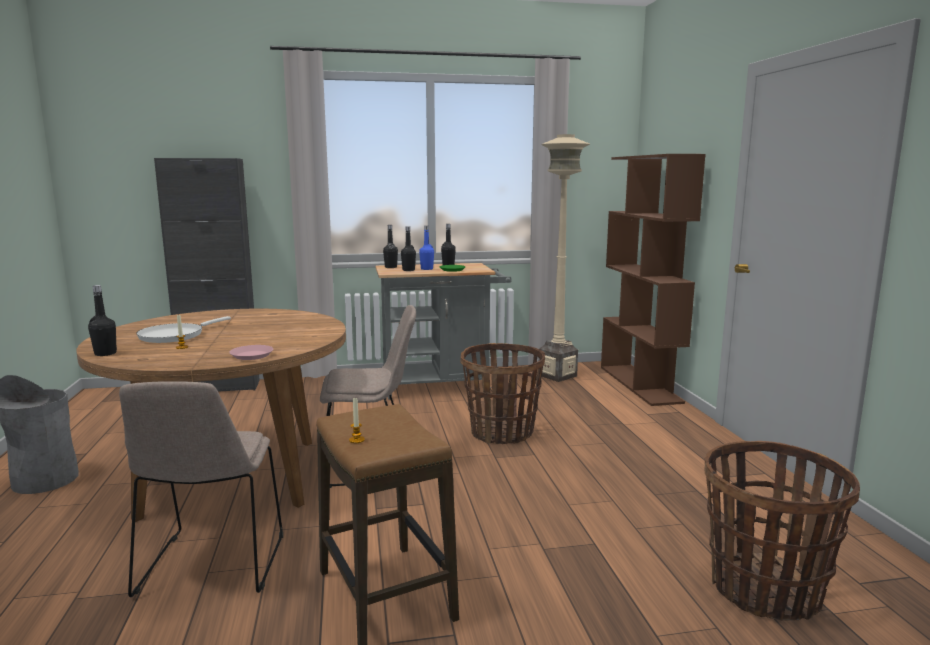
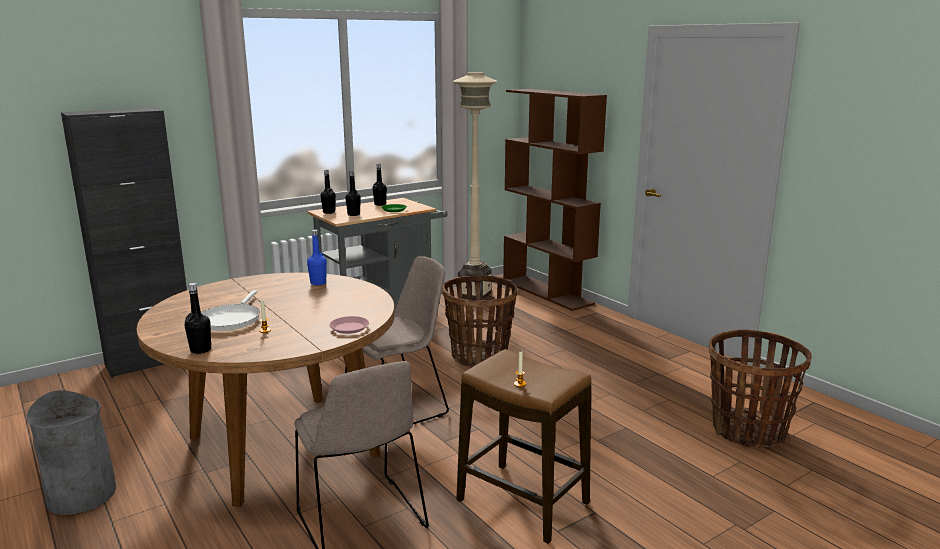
camera: 25 degrees left, 5 degrees up
blue bottle [419,226,434,270] -> blue bottle moved to [307,229,327,285]

